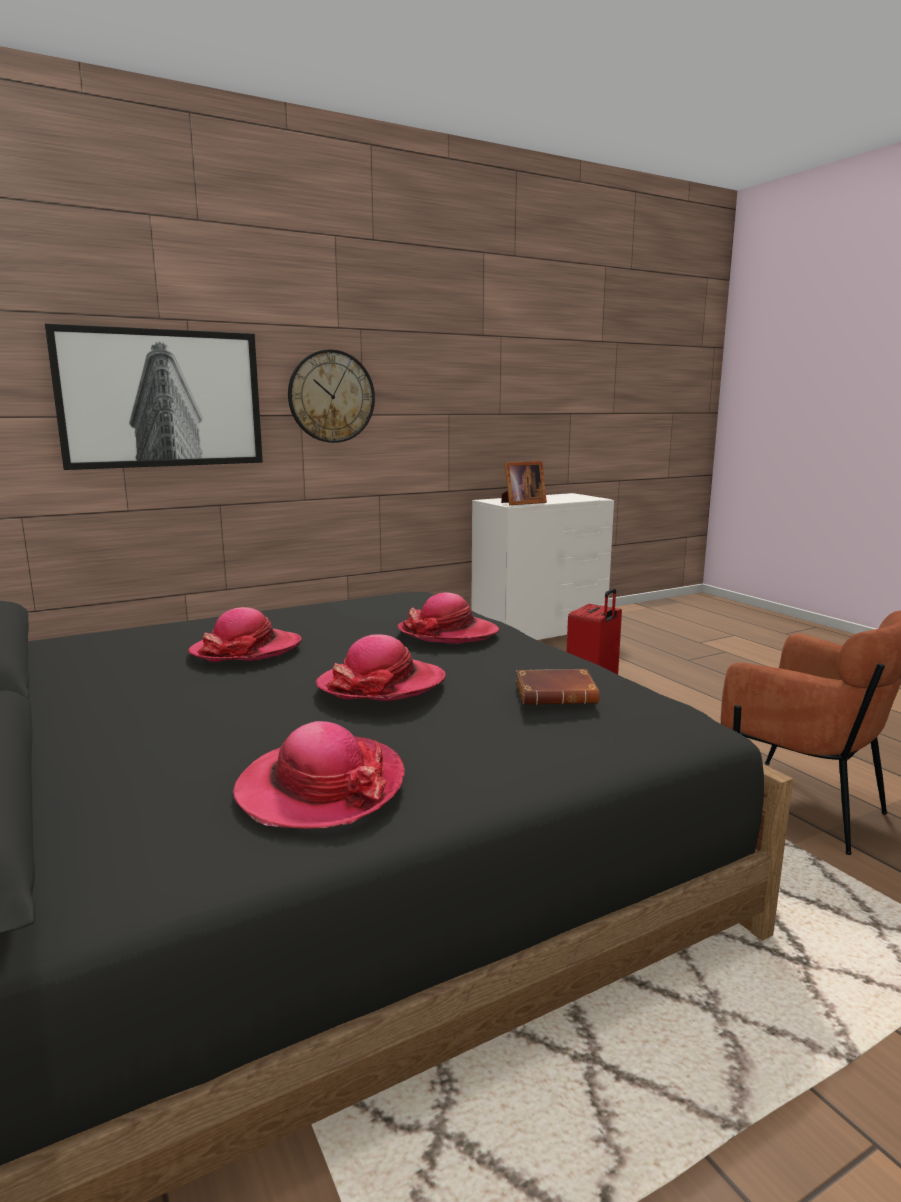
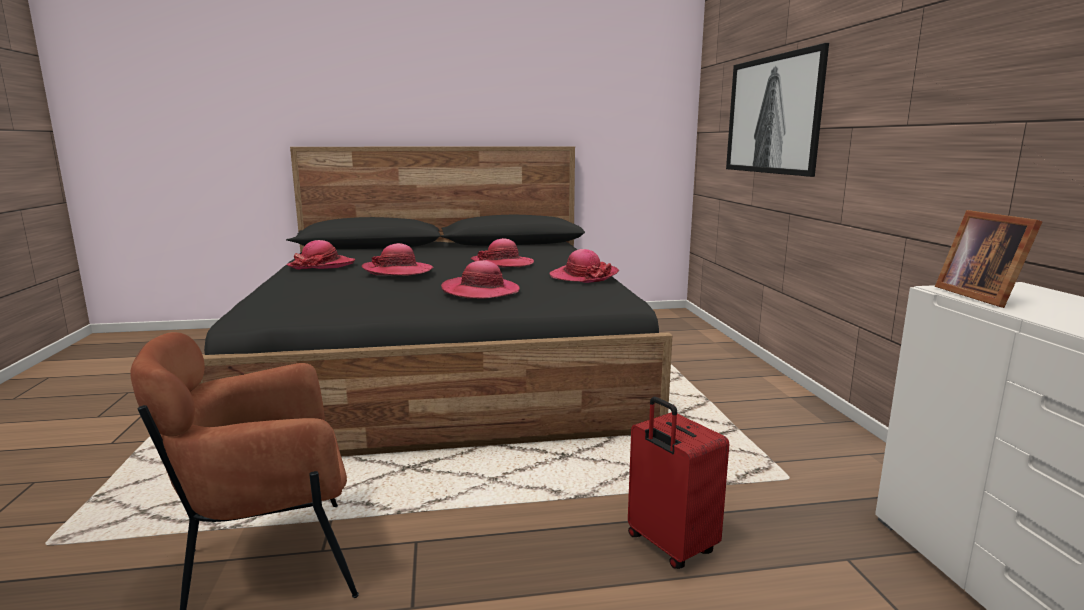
camera: 110 degrees right, 0 degrees up
wall clock [288,349,375,443] -> none
brown book [516,669,600,705] -> none
none -> hat [549,249,619,283]

